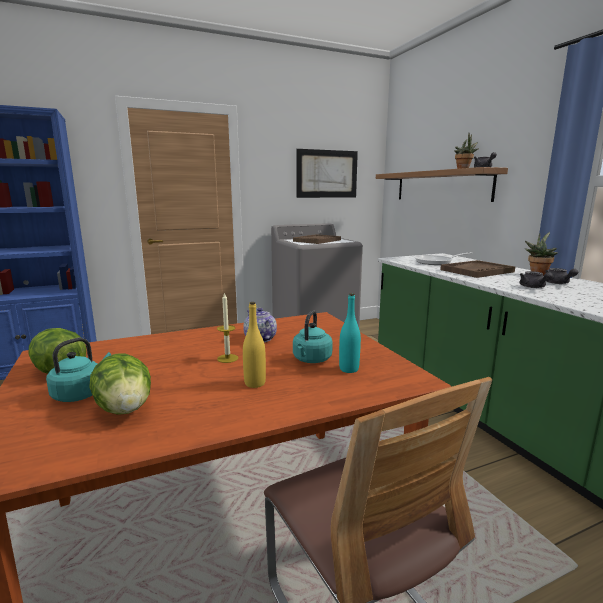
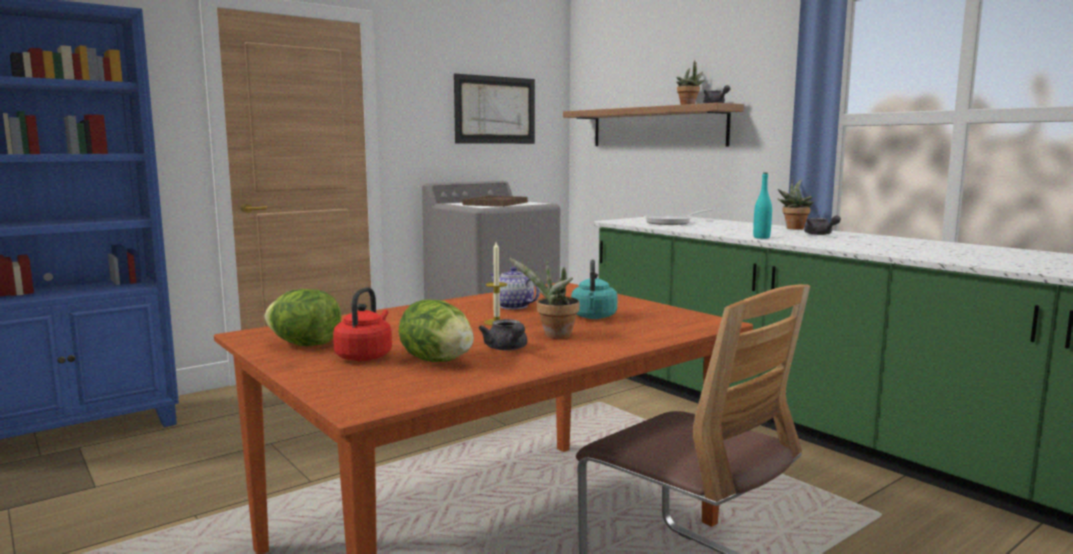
camera: 15 degrees left, 5 degrees down
turquoise kettle [46,338,111,402] -> red kettle [333,287,392,361]
yellow bottle [243,302,266,388] -> potted plant [508,257,580,339]
turquoise bottle [339,293,361,373] -> turquoise bottle moved to [753,172,772,239]
brown tray [440,260,515,278] -> none
grey teapot [519,271,553,288] -> grey teapot moved to [479,319,527,350]

